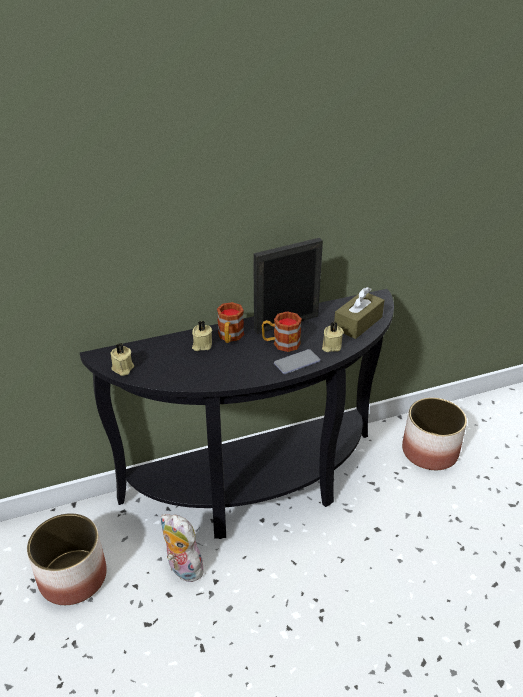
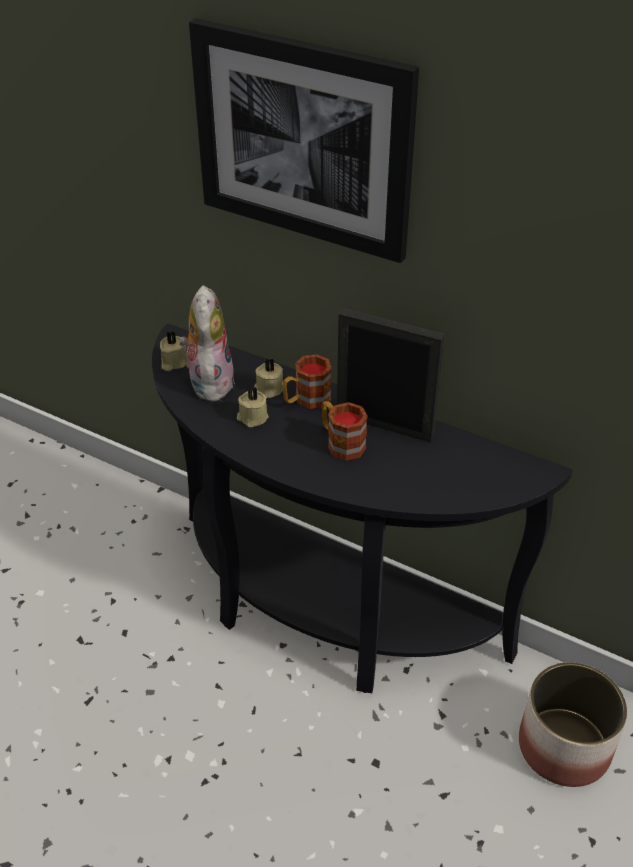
camera: 50 degrees right, 5 degrees up
planter [27,513,107,605] -> none
plush toy [161,514,207,582] -> plush toy moved to [179,285,235,402]
phone [274,349,320,374] -> none
beige candle [322,322,344,352] -> beige candle moved to [237,387,269,427]
brown tissue box [334,287,385,339] -> none
none -> picture [189,18,419,263]

